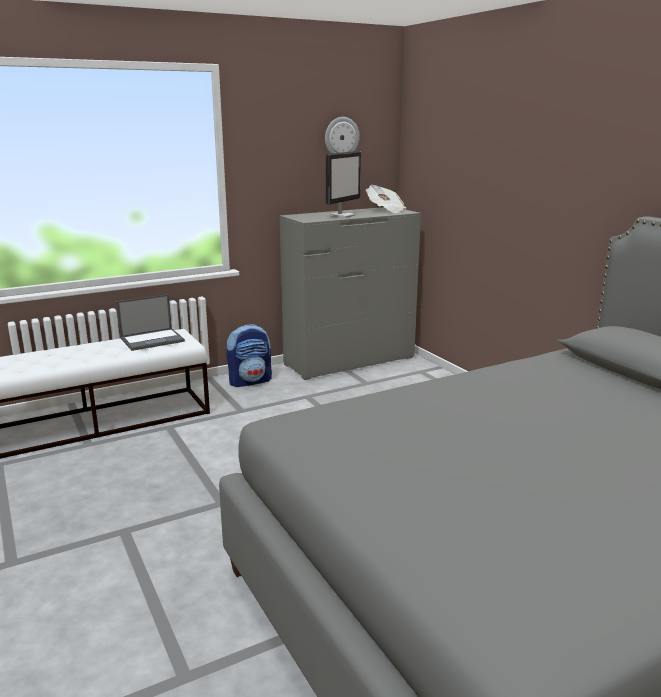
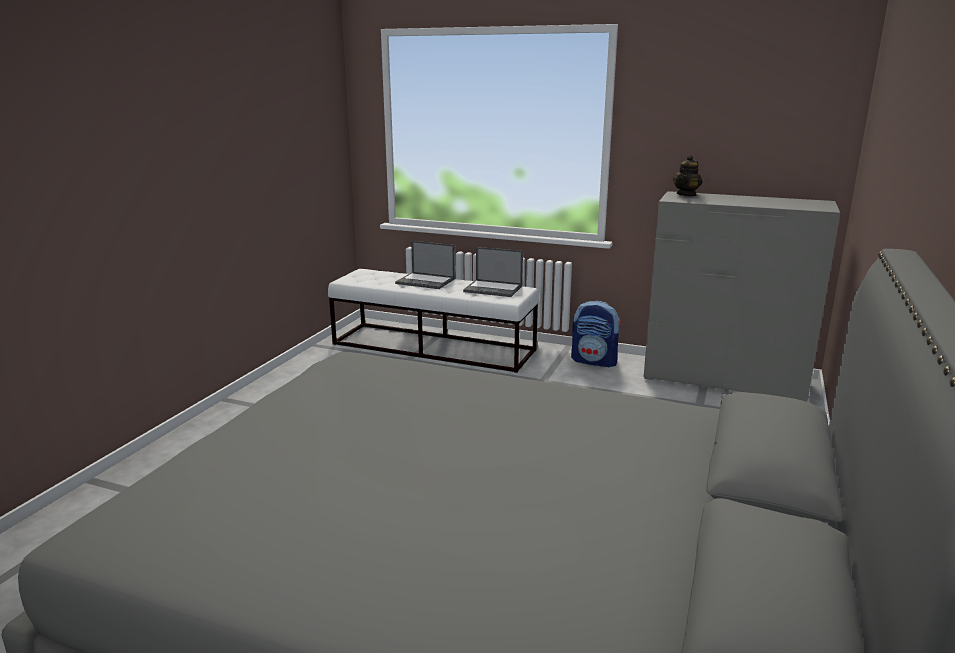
camera: 50 degrees right, 0 degrees up
wall clock [325,117,360,153] -> none
monitor [326,151,361,218] -> none
newspaper [366,185,406,213] -> none
none -> laptop [395,241,455,289]
none -> teapot [673,155,702,197]

